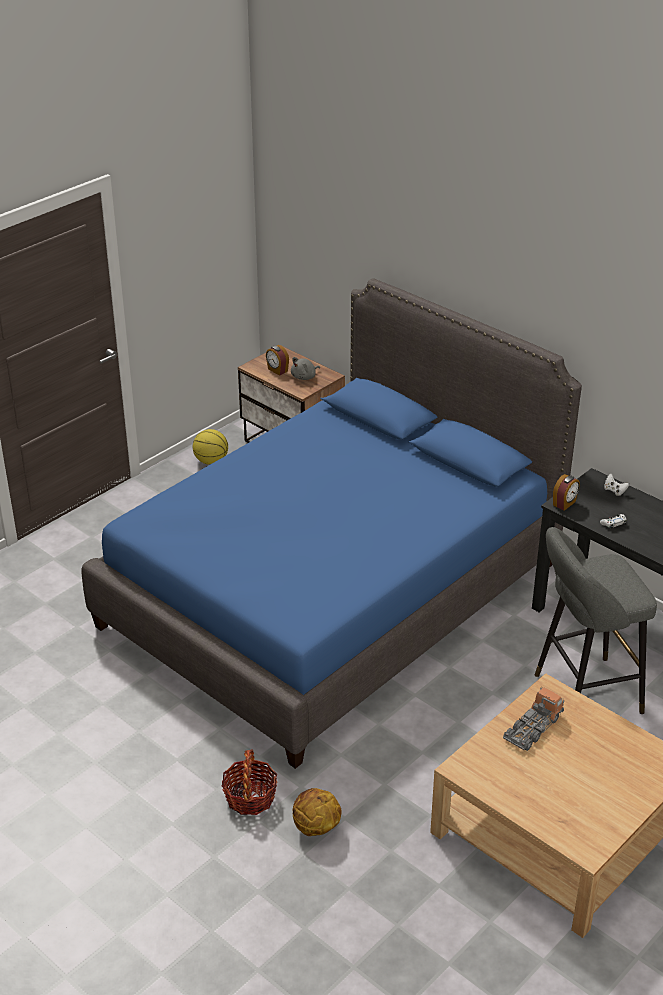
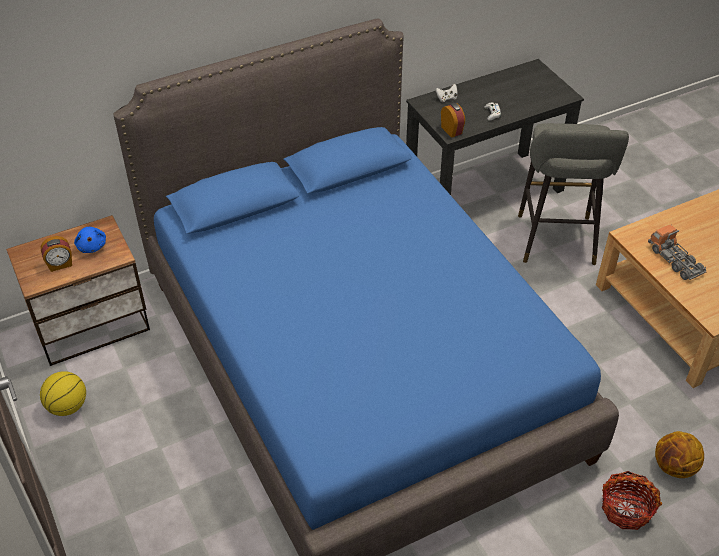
camera: 70 degrees left, 10 degrees up
grey plush toy [291,357,320,380] -> blue plush toy [74,227,106,253]

